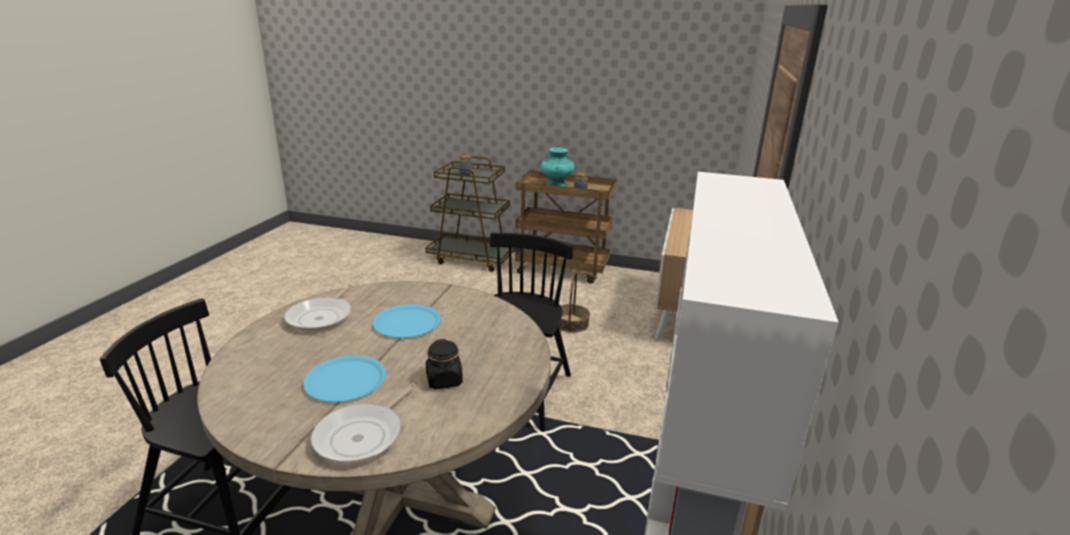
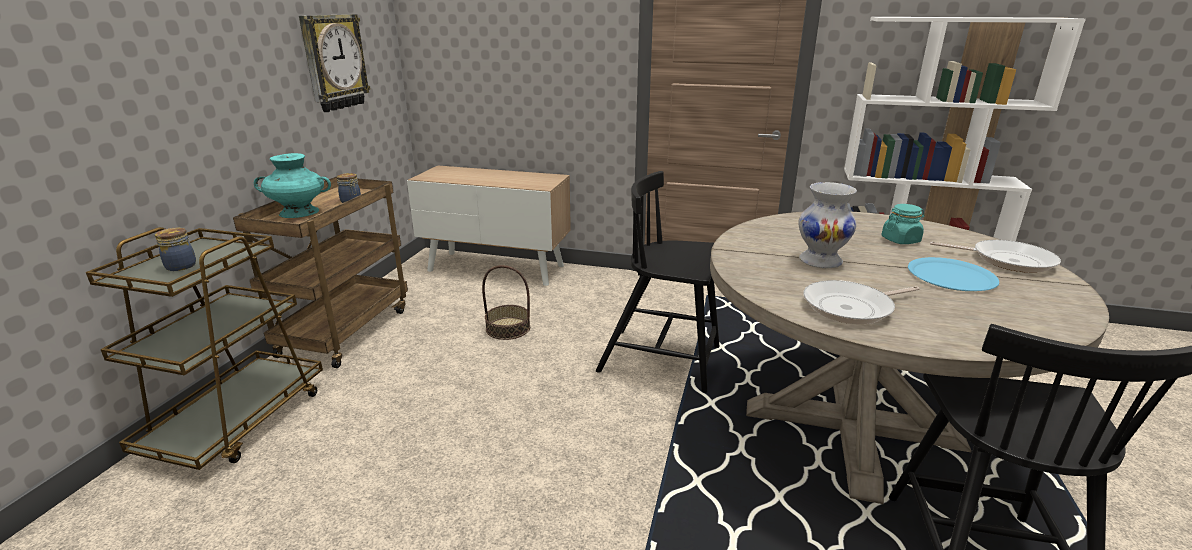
camera: 90 degrees left, 0 degrees up
frying pan [284,284,352,332] -> frying pan turned 150 degrees clockwise [803,280,920,324]
blue plate [373,304,441,338] -> white vase [798,182,857,268]
black jar [426,339,463,389] -> turquoise jar [881,204,925,244]
none -> wall clock [299,14,371,112]

